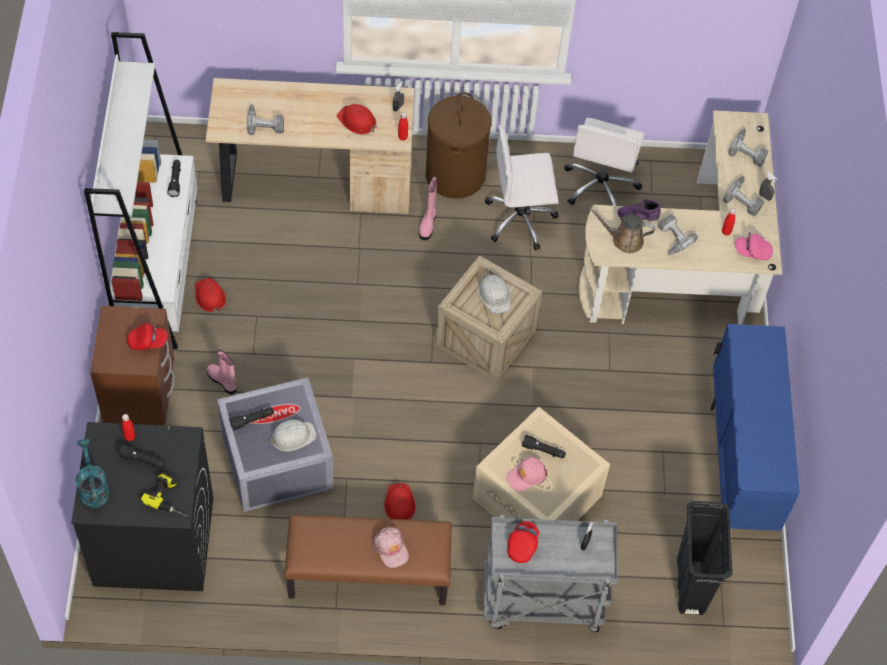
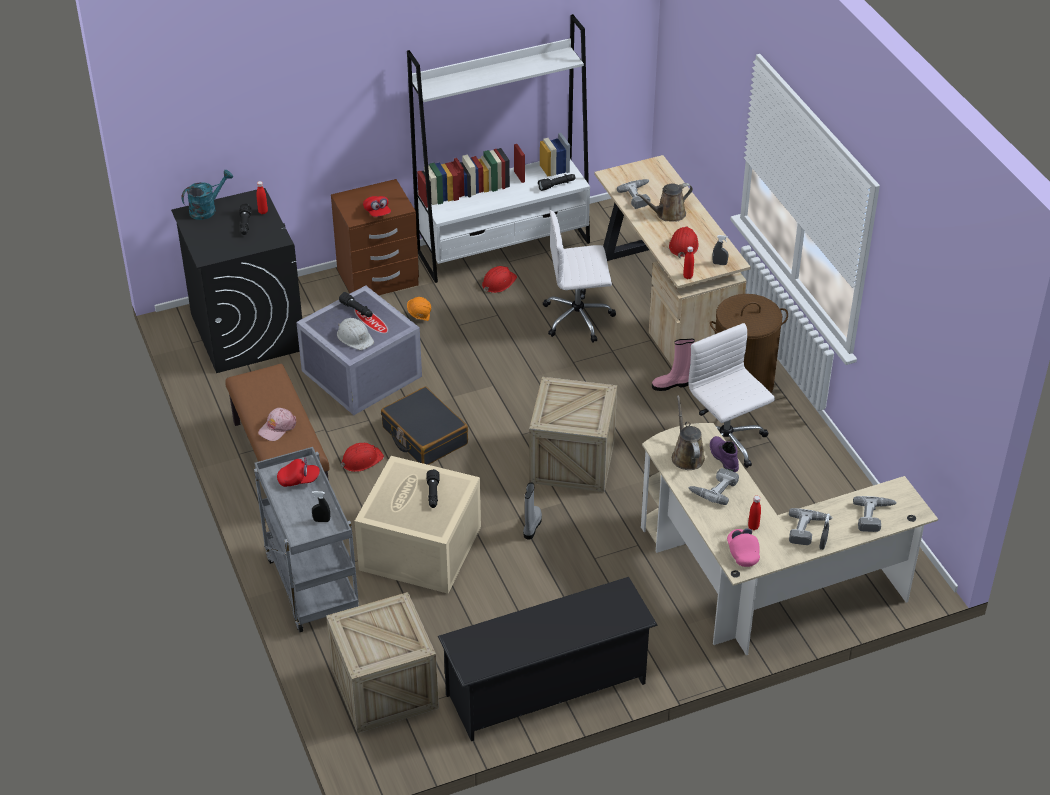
camera: 70 degrees right, 15 degrees down
power drill [140,473,187,517] -> none
pink boot [207,350,236,394] -> orange hard hat [407,297,431,321]
white hard hat [478,275,510,314] -> none
pink cap [506,456,548,491] -> none
white office chair [564,118,645,206] -> white office chair moved to [543,210,616,343]
black trash can [677,501,732,615] -> crate [326,592,439,733]
blue cabinet [710,324,800,531] -> black shoe rack [438,577,658,741]
none -> black suitcase [381,387,468,465]
none -> grey boot [523,482,542,540]
none -> brown watering can [636,183,693,221]

